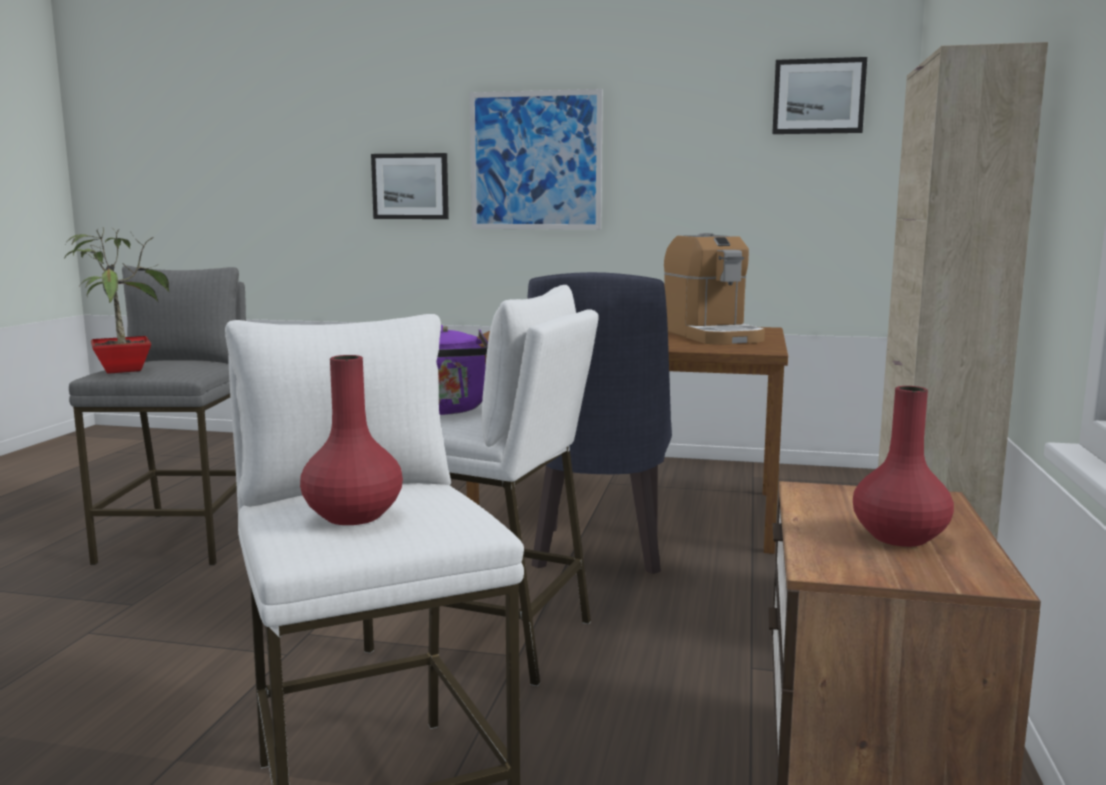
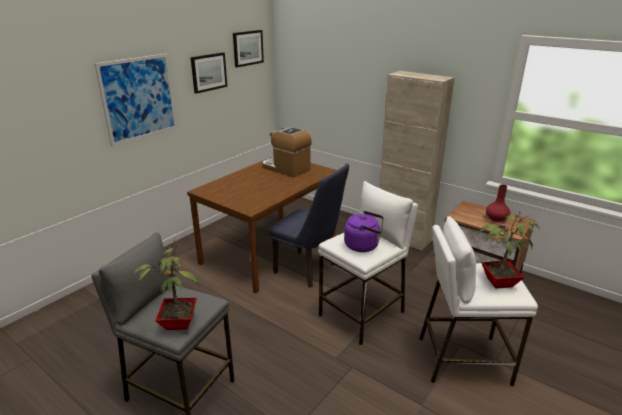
camera: 65 degrees left, 15 degrees up
red vase [300,355,403,525] -> potted plant [478,209,540,289]
picture [371,153,449,219] -> picture moved to [191,53,227,94]
coffee machine [664,233,765,345] -> coffee machine turned 150 degrees counterclockwise [262,127,312,178]

